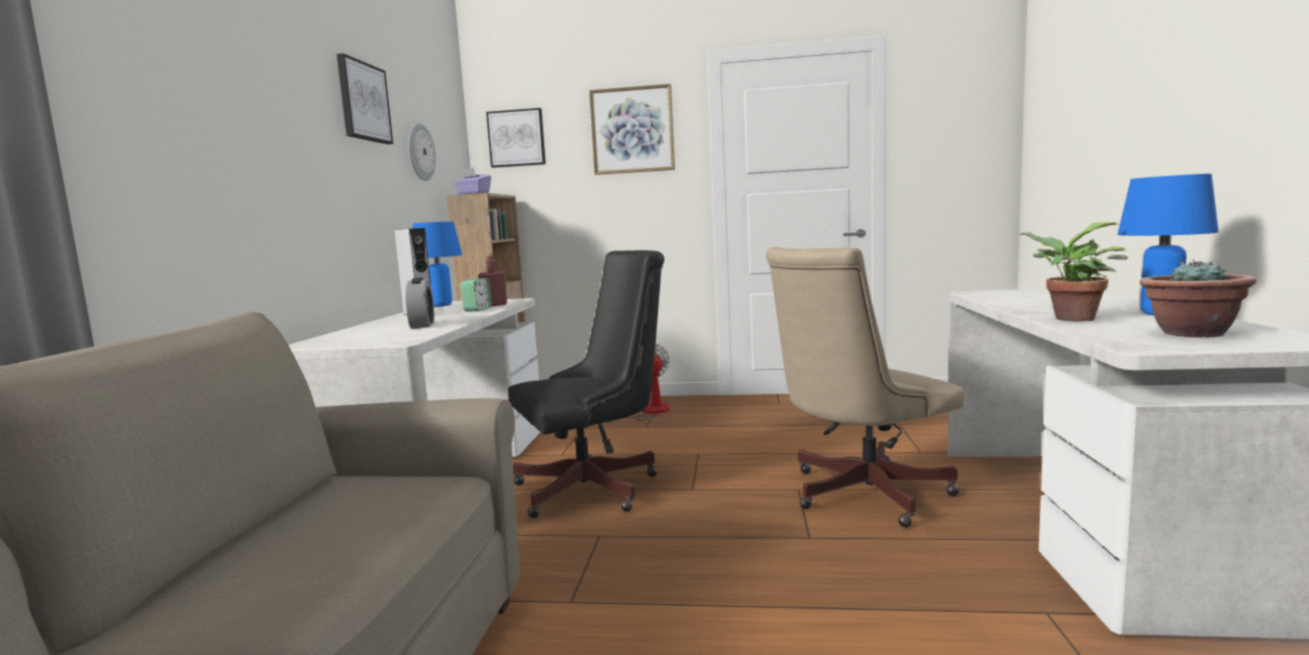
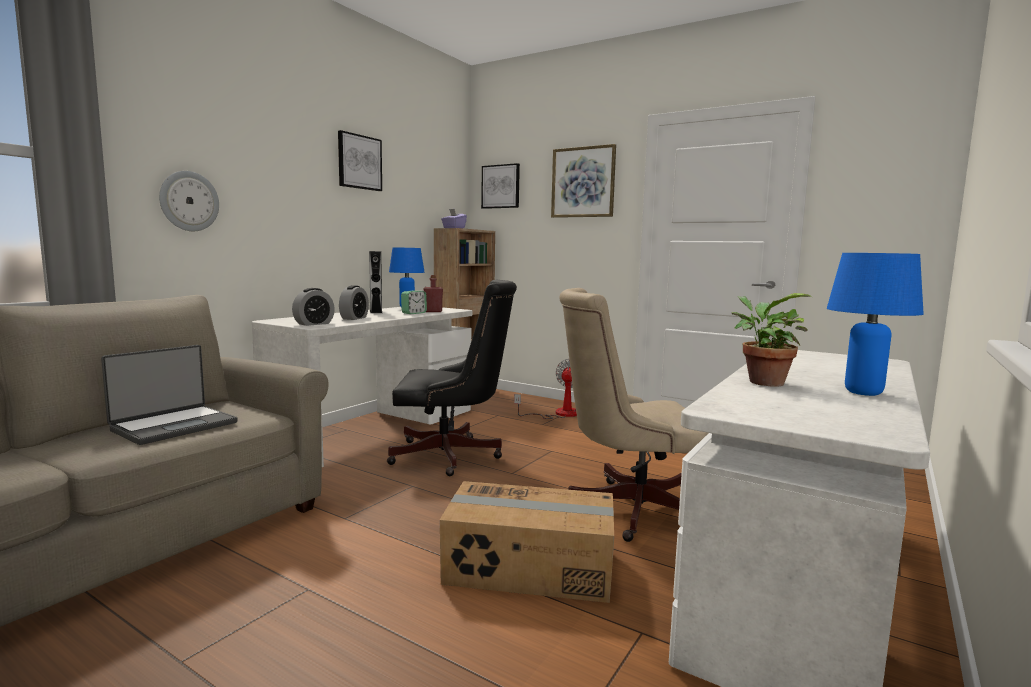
camera: 25 degrees right, 0 degrees up
wall clock [409,123,436,181] -> wall clock moved to [159,171,219,231]
potted plant [1140,259,1257,337] -> none
none -> laptop [101,345,238,445]
none -> alarm clock [292,288,335,326]
none -> cardboard box [440,481,614,603]

